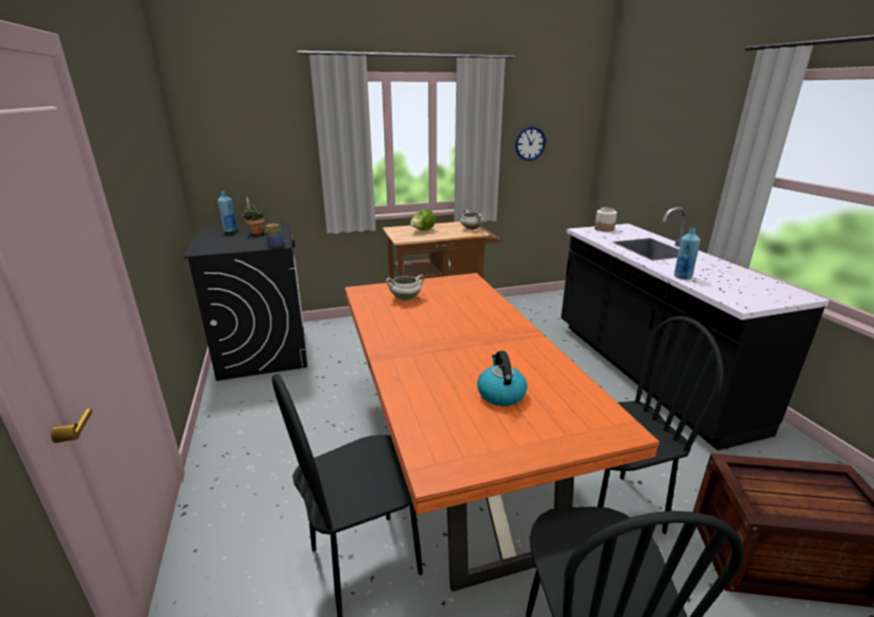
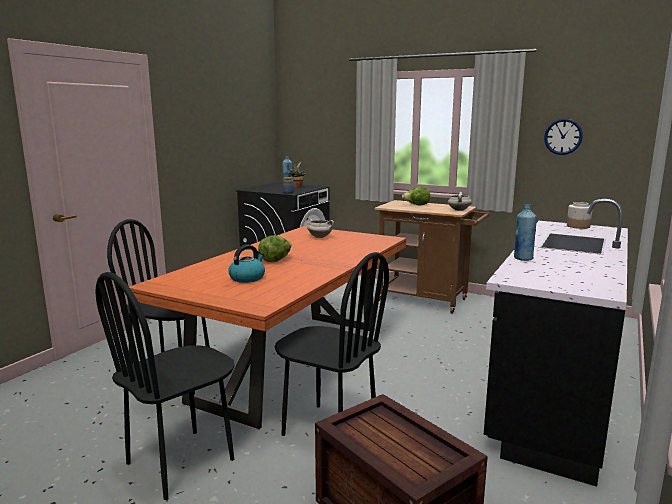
camera: 45 degrees right, 10 degrees down
none -> lettuce [258,235,292,262]

